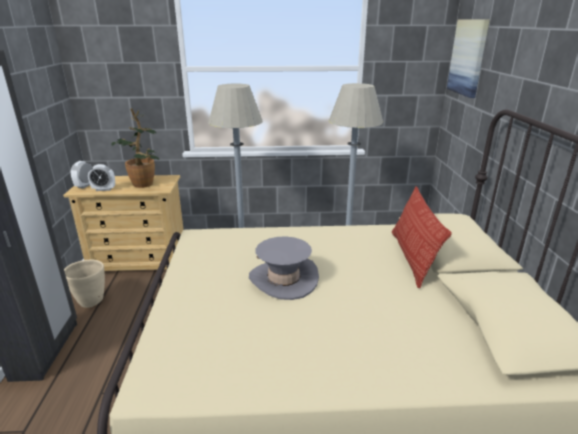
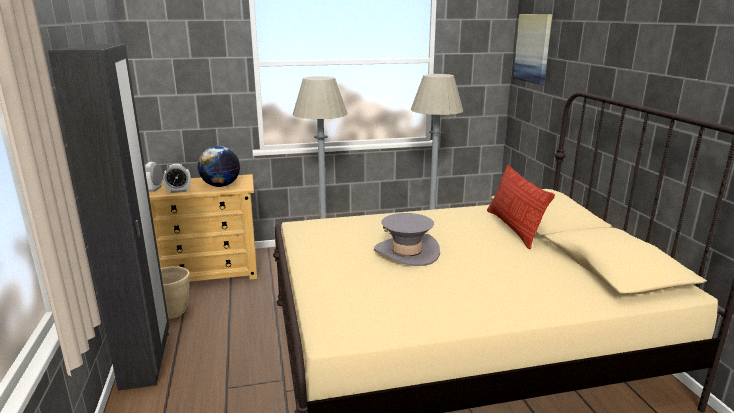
camera: 10 degrees left, 5 degrees down
potted plant [111,108,160,188] -> globe [198,146,240,187]

